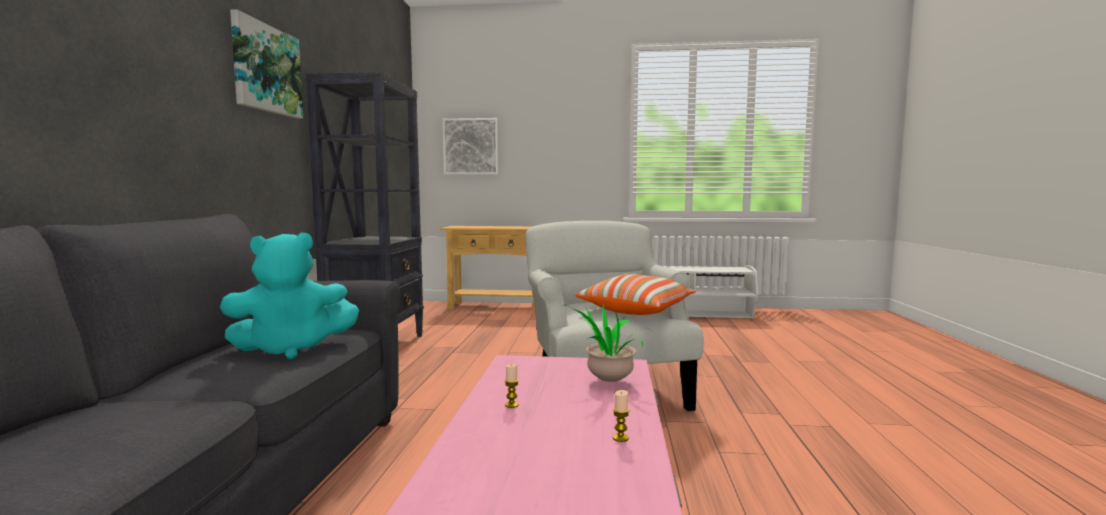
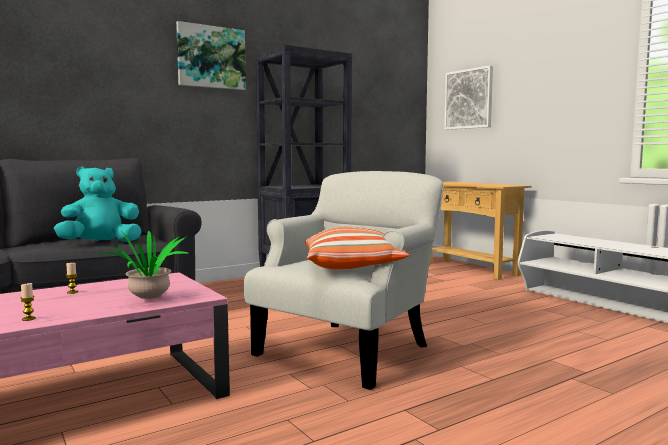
camera: 50 degrees right, 0 degrees up
turquoise plush toy [220,232,359,359] -> turquoise plush toy turned 120 degrees clockwise [54,166,142,242]

